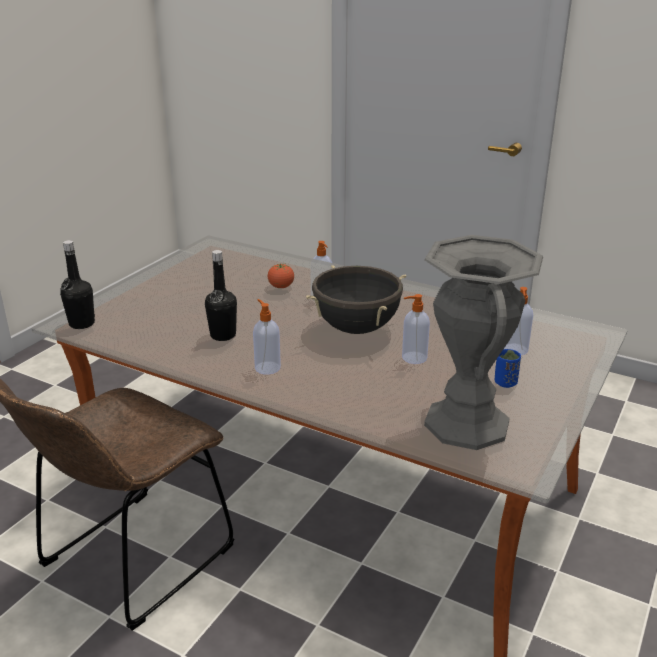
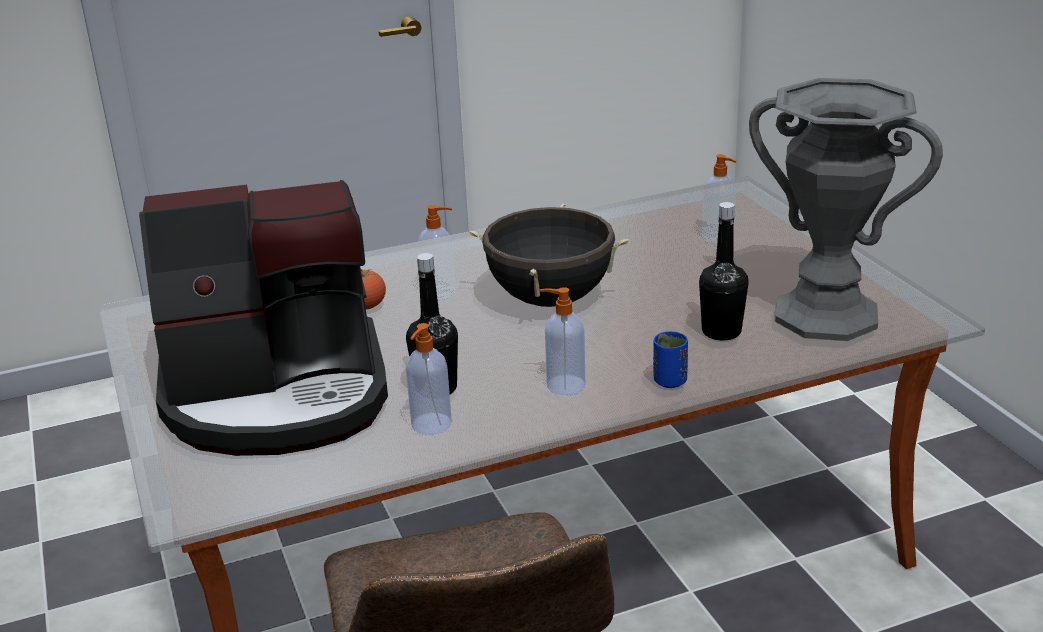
camera: 50 degrees left, 0 degrees up
black bottle [60,240,95,329] -> black bottle moved to [699,202,748,341]
soap dispenser [402,294,430,364] -> soap dispenser moved to [406,323,452,435]
blue cup [495,349,521,388] -> blue cup moved to [653,331,688,388]
none -> coffee machine [139,180,388,456]

